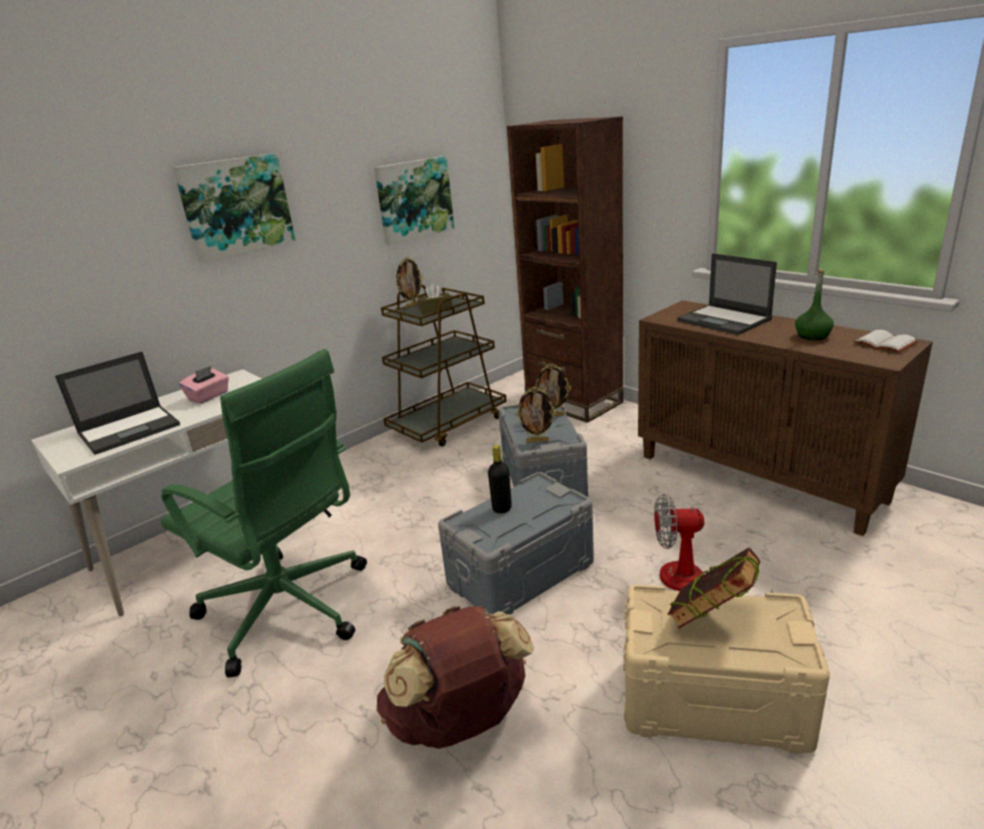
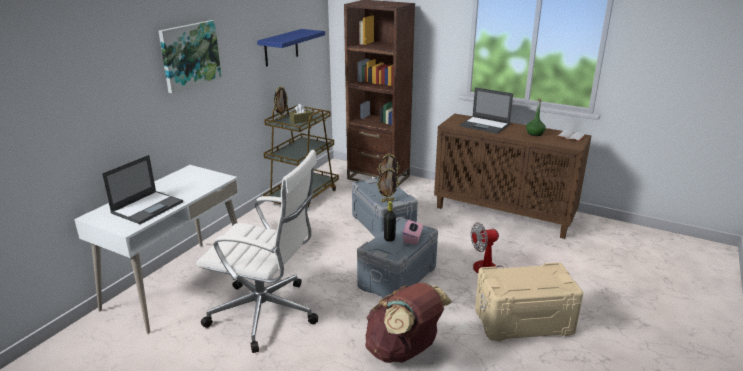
camera: 20 degrees left, 0 degrees up
green office chair [161,349,367,677] -> white office chair [196,150,318,353]
pink tissue box [179,366,229,404] -> pink tissue box moved to [403,220,423,245]
picture [374,156,454,246] -> blue shelf [257,29,325,67]
book [668,548,760,628] -> none

